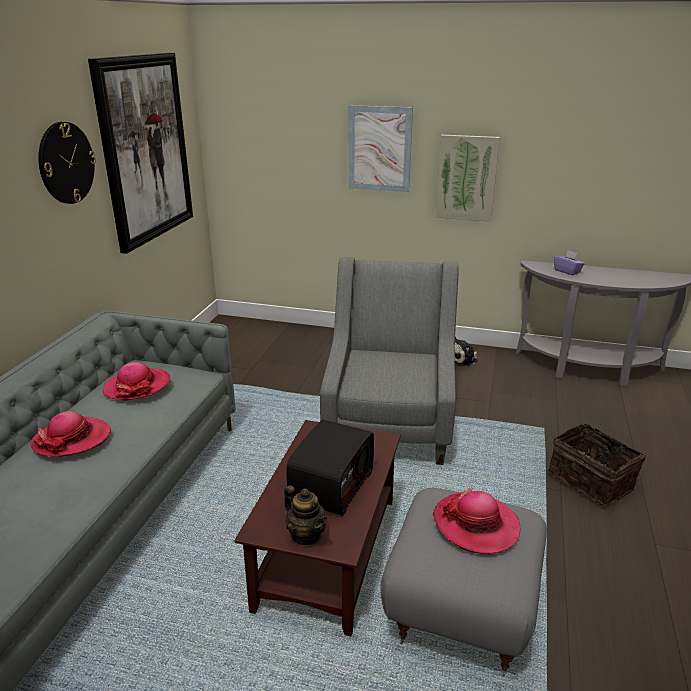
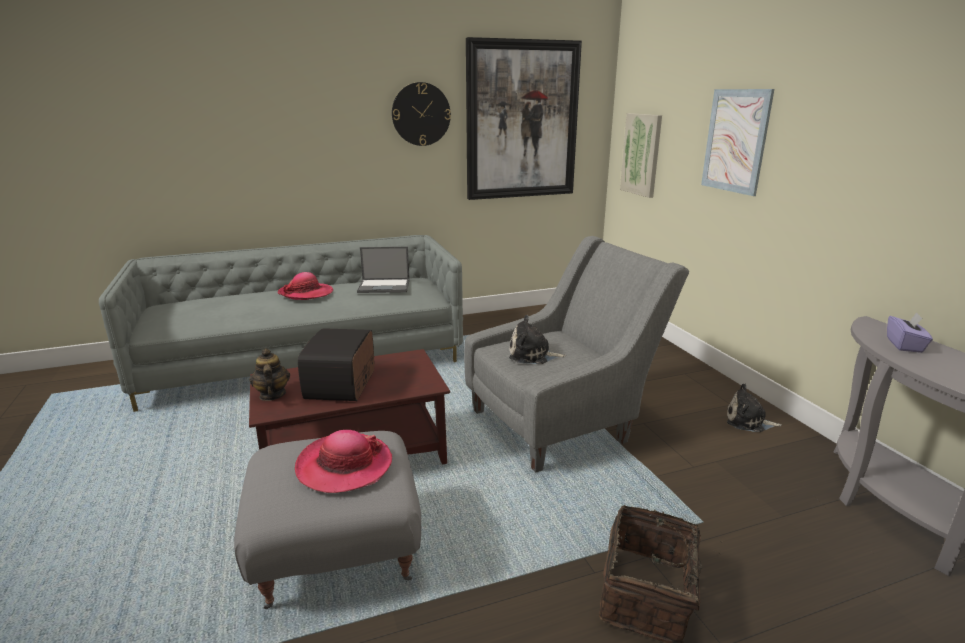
camera: 55 degrees right, 5 degrees down
hat [103,362,170,401] -> laptop [357,247,410,293]
teapot [284,485,328,545] -> teapot turned 150 degrees clockwise [249,348,290,401]
radio [287,420,374,516] -> radio turned 105 degrees clockwise [298,328,375,401]
picture [436,135,500,222] -> picture moved to [620,113,662,198]
none -> plush toy [509,315,566,364]

